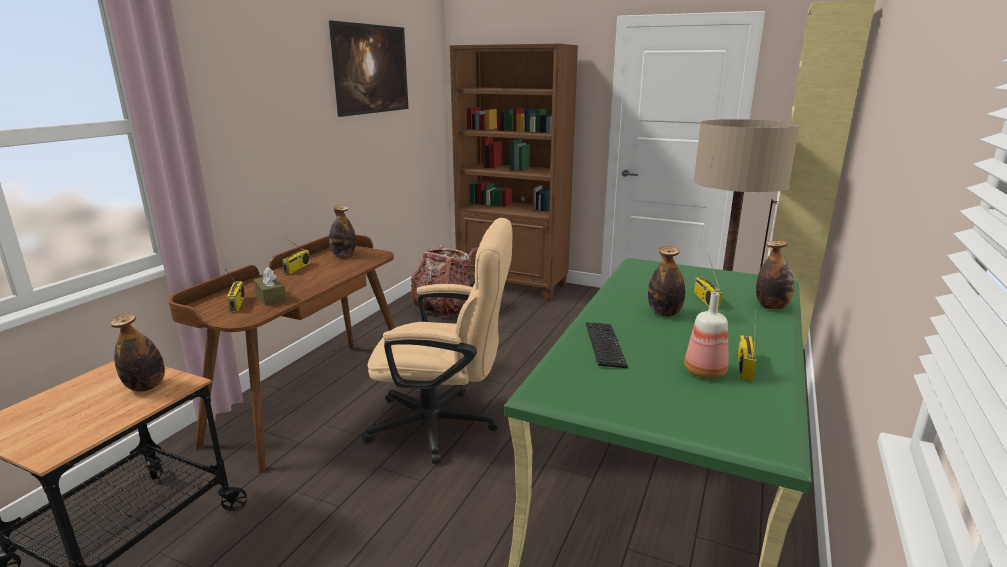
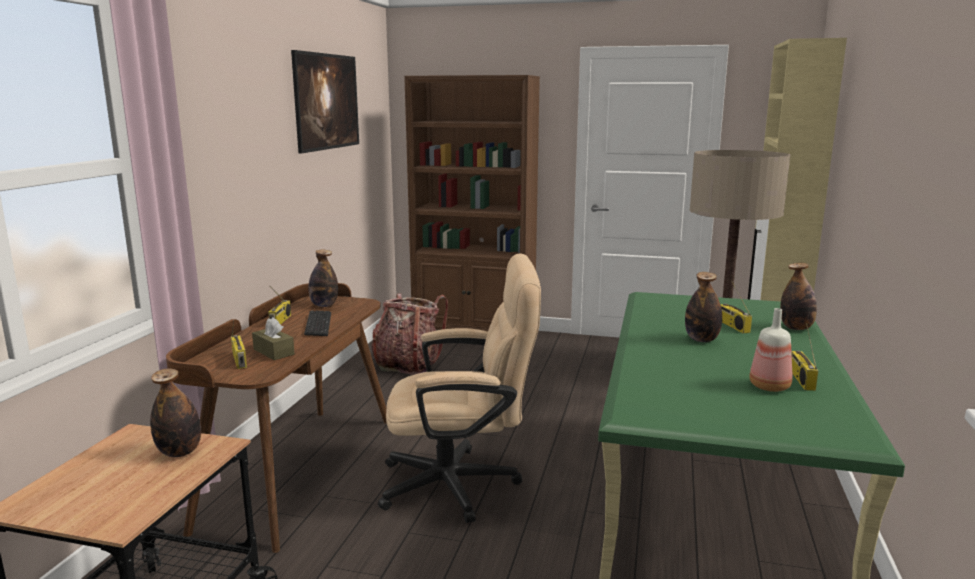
camera: 10 degrees left, 5 degrees down
keyboard [586,322,628,368] -> keyboard moved to [304,310,331,336]

